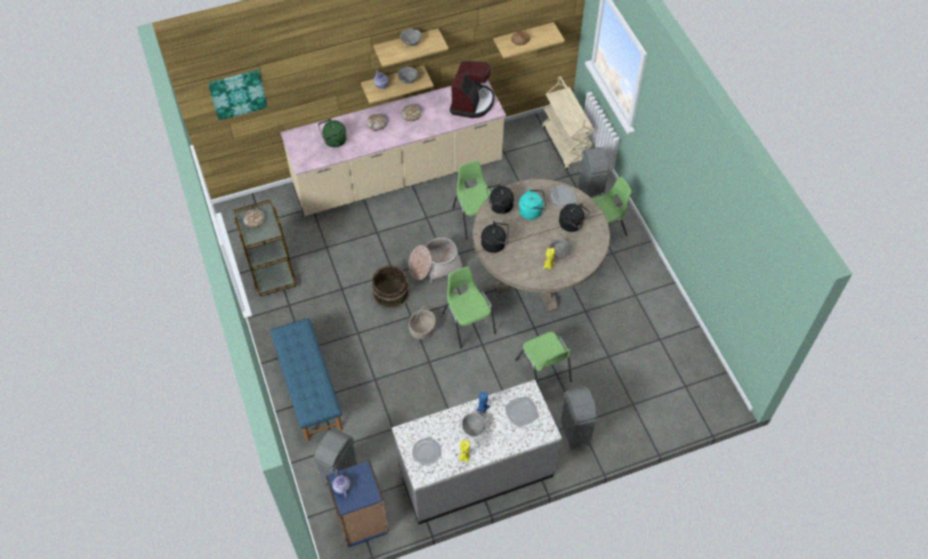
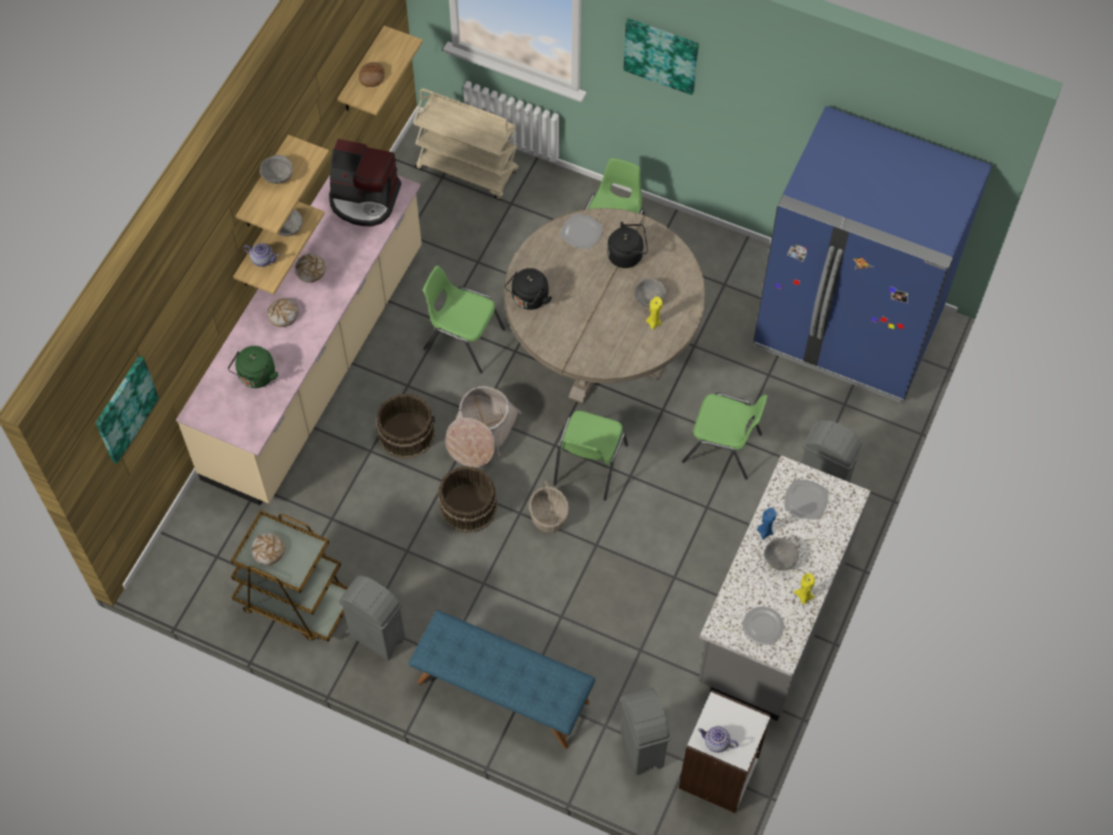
camera: 45 degrees left, 5 degrees up
blue bookcase [326,460,389,548] -> white bookcase [679,690,771,813]
green chair [442,266,496,349] -> green chair turned 90 degrees counterclockwise [553,411,628,501]
coffee machine [450,61,494,118] -> coffee machine turned 135 degrees clockwise [329,139,401,226]
black kettle [481,221,508,253] -> none
turquoise kettle [518,189,546,220] -> none
grey trash can [578,147,609,197] -> grey trash can moved to [339,576,405,660]
none -> brown bucket [376,394,435,459]
none -> picture [623,18,699,95]
none -> blue fridge [753,106,992,403]

